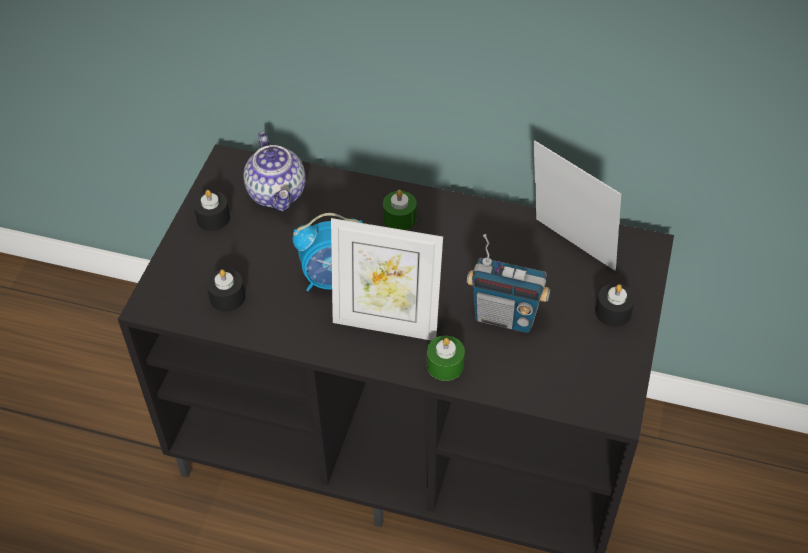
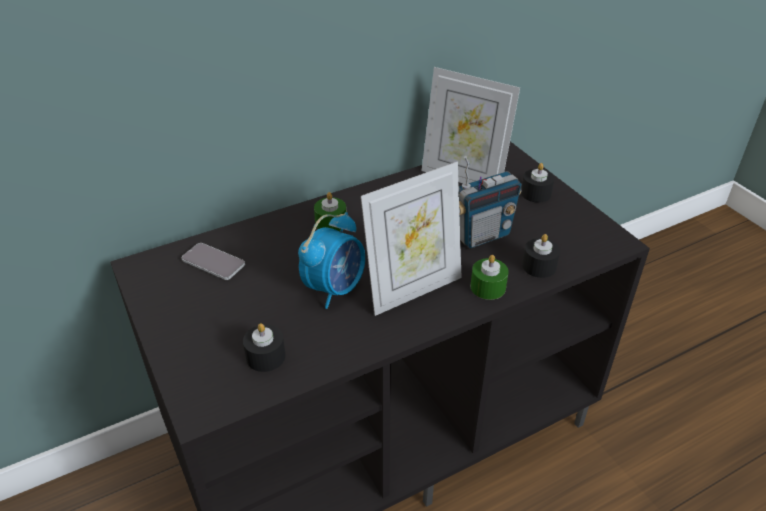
camera: 45 degrees left, 10 degrees down
black candle [193,190,230,231] -> black candle moved to [522,234,560,278]
teapot [244,132,306,211] -> phone [181,243,245,280]
picture frame [534,140,621,271] -> picture frame turned 150 degrees counterclockwise [422,67,520,183]

